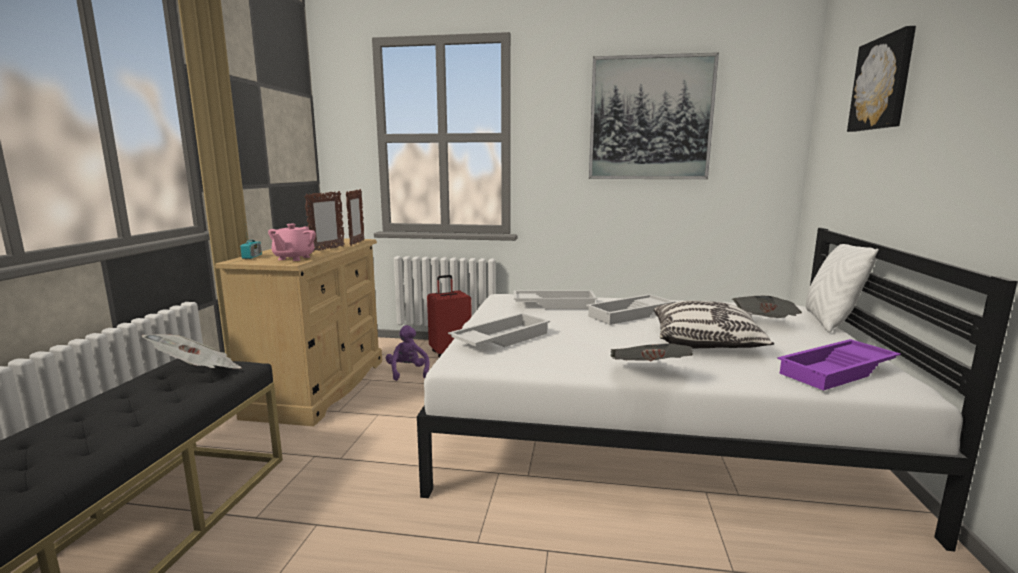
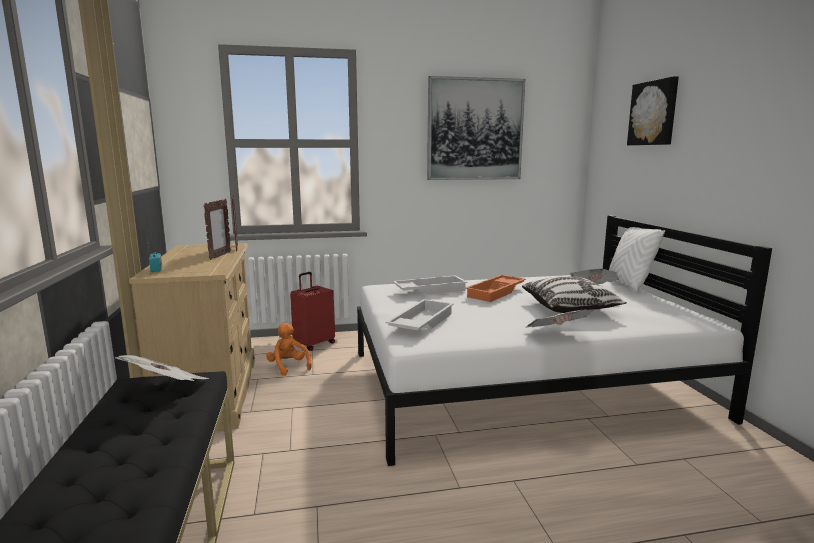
camera: 20 degrees left, 0 degrees up
pink teapot [268,224,316,261] -> none
purple plush toy [386,325,430,381] -> orange plush toy [266,323,312,376]
white tray [586,294,675,325] -> orange tray [465,275,526,302]
purple tray [777,339,901,390] -> none

